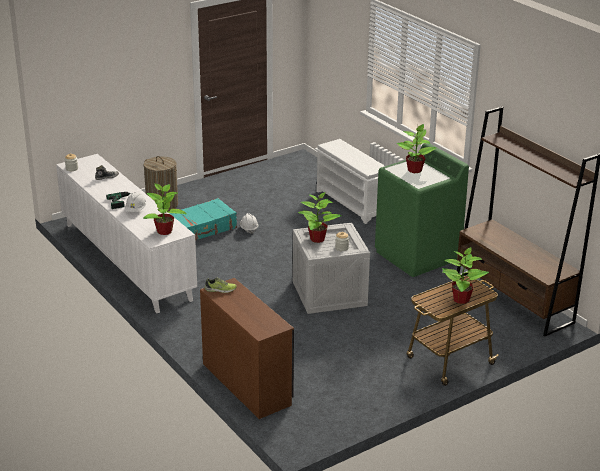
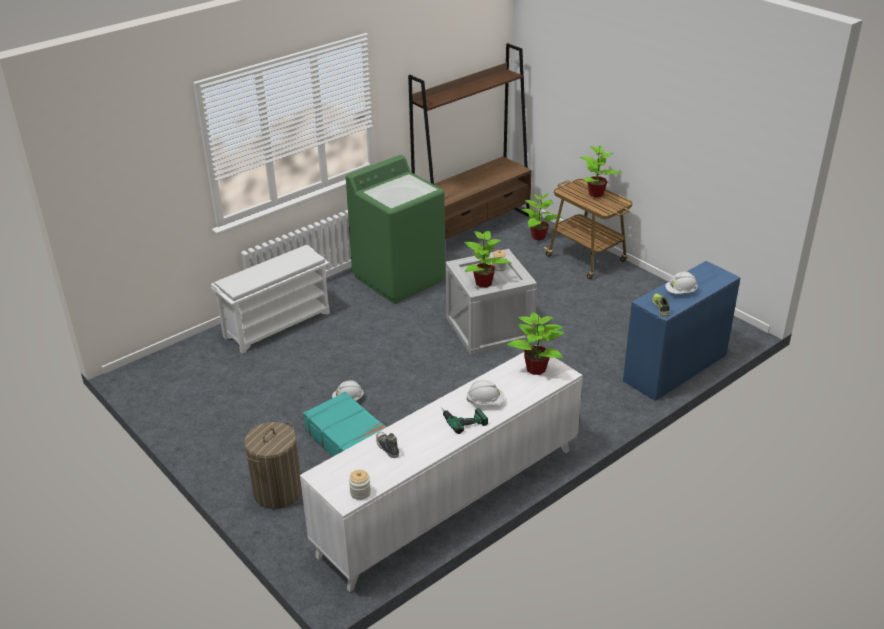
camera: 95 degrees left, 5 degrees up
brown desk [200,278,294,419] -> blue desk [623,261,741,401]
potted plant [397,124,437,173] -> potted plant moved to [521,193,562,240]
none -> white hard hat [665,272,698,294]

